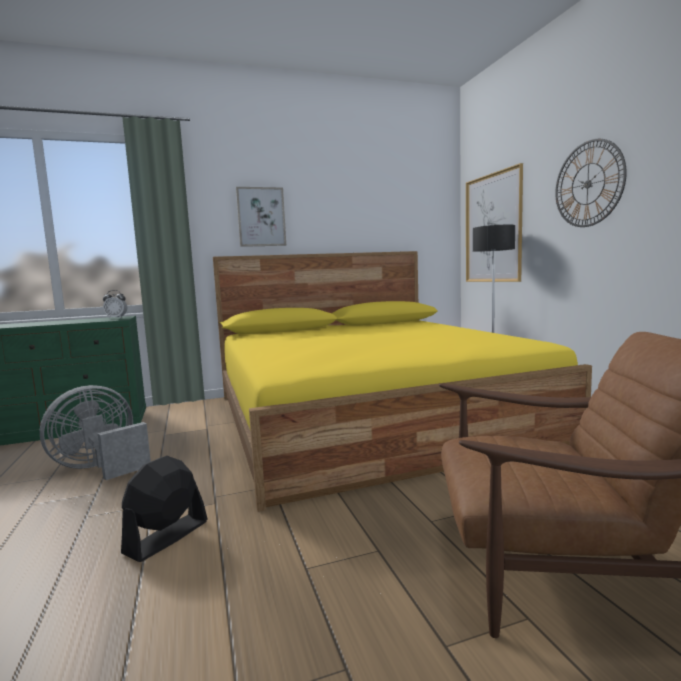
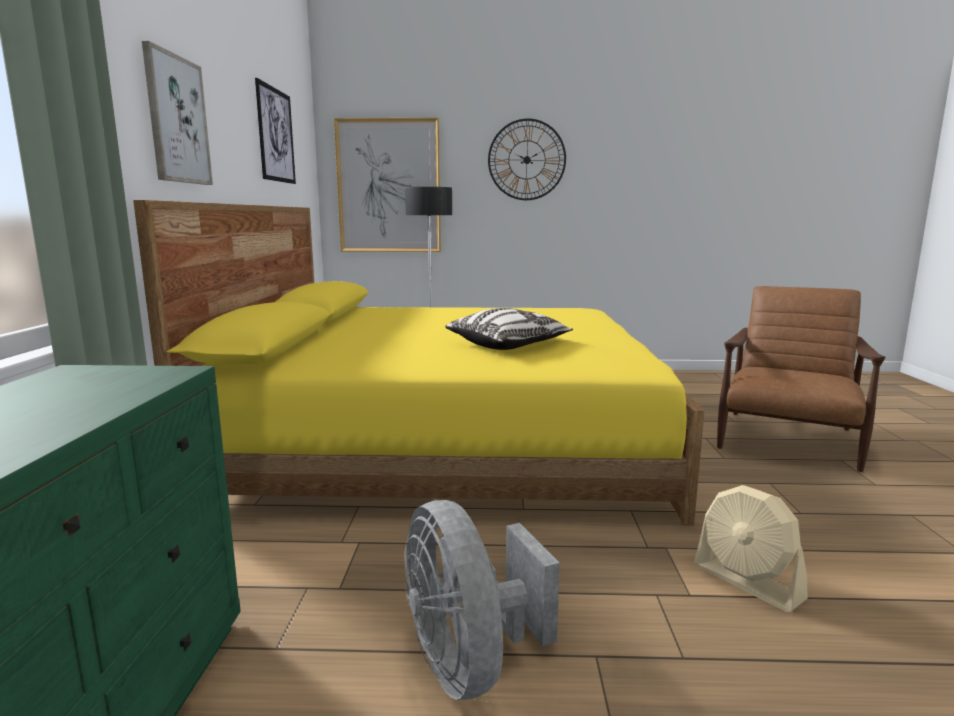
camera: 70 degrees left, 5 degrees up
alarm clock [103,290,127,319] -> none
black fan [121,456,207,562] -> beige fan [694,485,808,612]
none -> picture [255,78,296,184]
none -> pillow [445,308,573,350]

